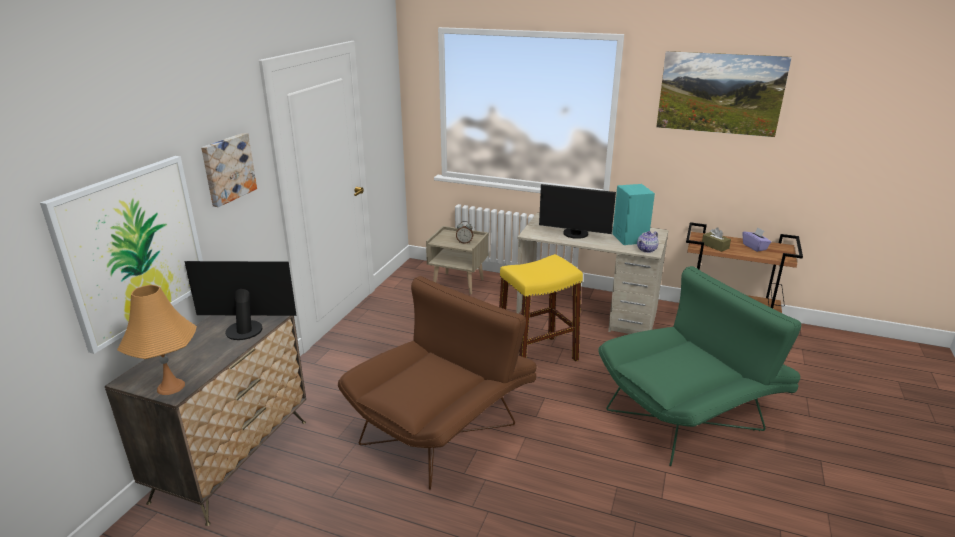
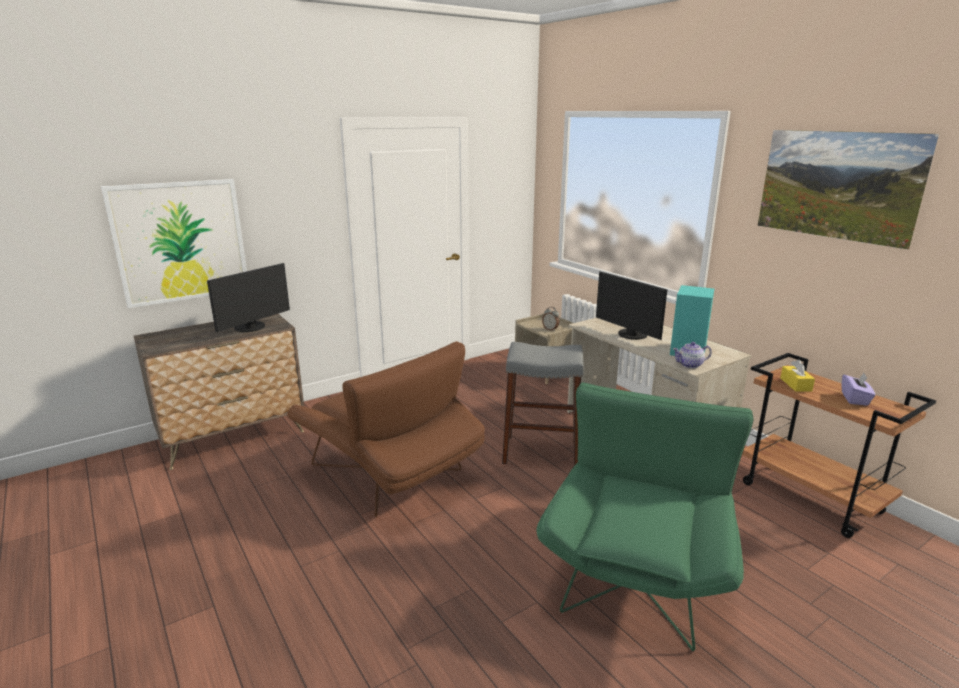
camera: 35 degrees right, 5 degrees down
orange table lamp [117,285,197,395] -> none
monitor [184,261,297,340] -> monitor turned 90 degrees clockwise [207,263,290,332]
picture [201,133,257,207] -> none
brown armchair [338,276,537,490] -> brown armchair turned 60 degrees clockwise [287,341,485,517]
yellow stool [499,254,583,361] -> grey stool [502,342,584,466]
green armchair [598,266,801,466] -> green armchair turned 75 degrees counterclockwise [536,382,753,651]
brown tissue box [702,228,731,252] -> yellow tissue box [780,360,815,392]

